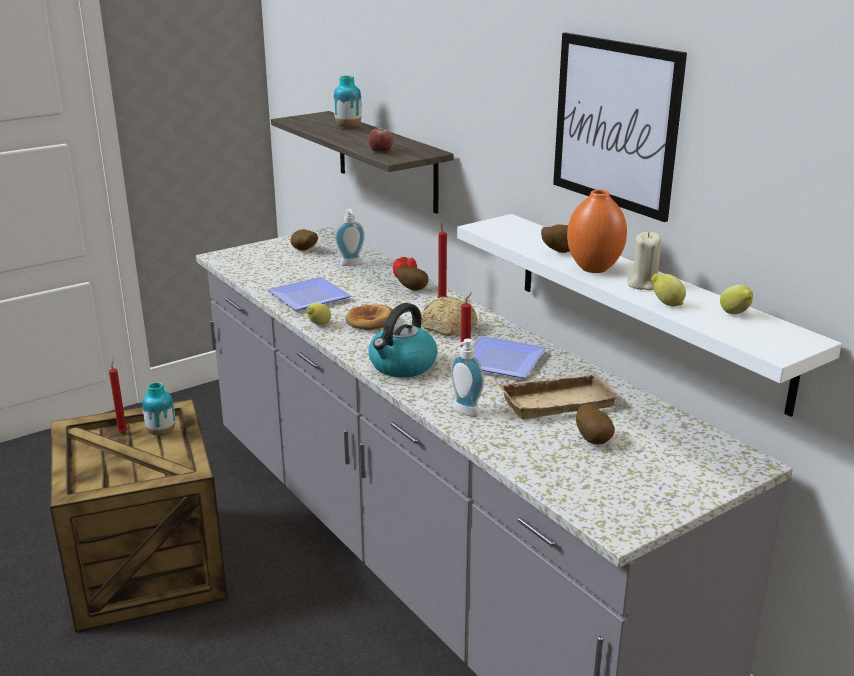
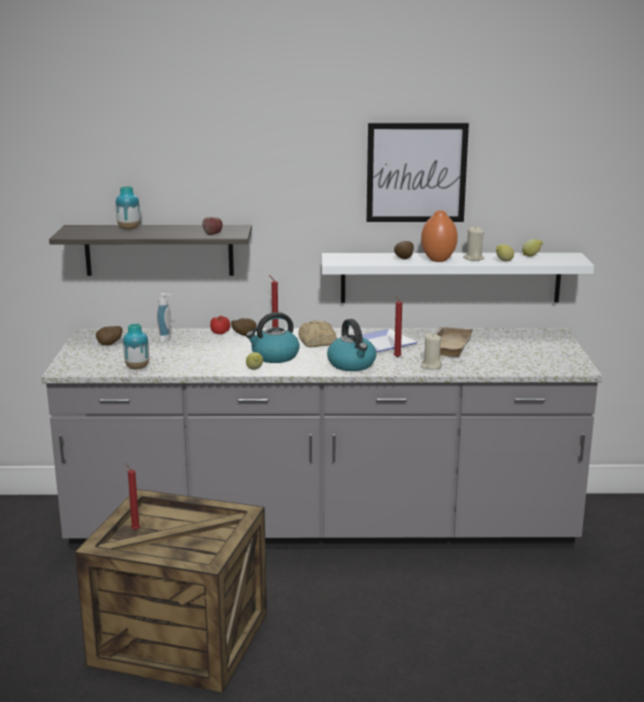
camera: 55 degrees left, 5 degrees down
vase [143,382,175,436] -> vase moved to [123,323,149,369]
plate [267,277,351,311] -> none
bread [345,304,393,330] -> kettle [246,312,300,363]
soap dispenser [451,339,484,417] -> beige candle [421,333,442,370]
potato [576,404,615,445] -> none

